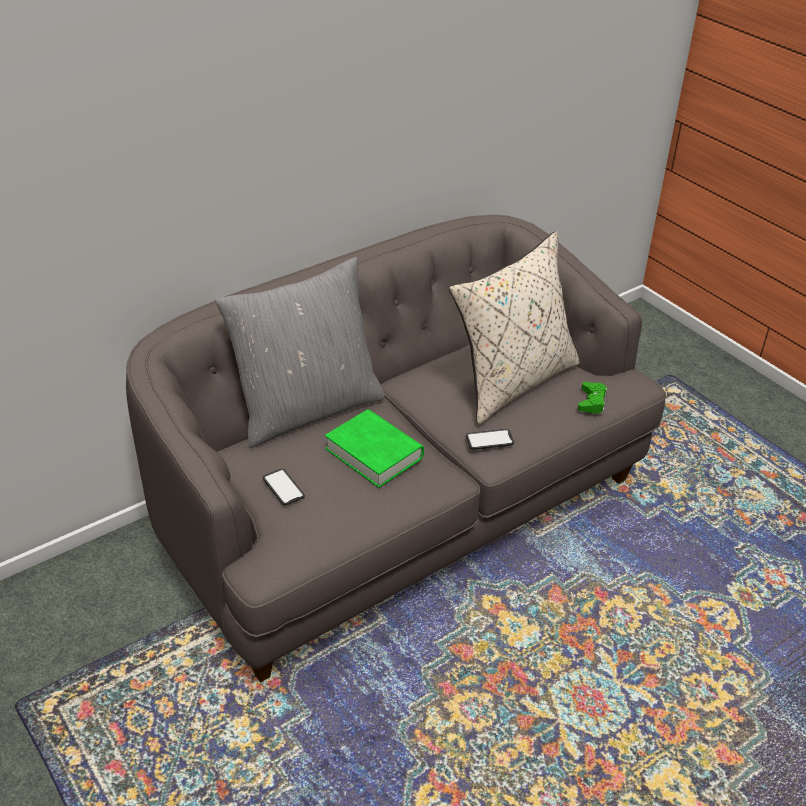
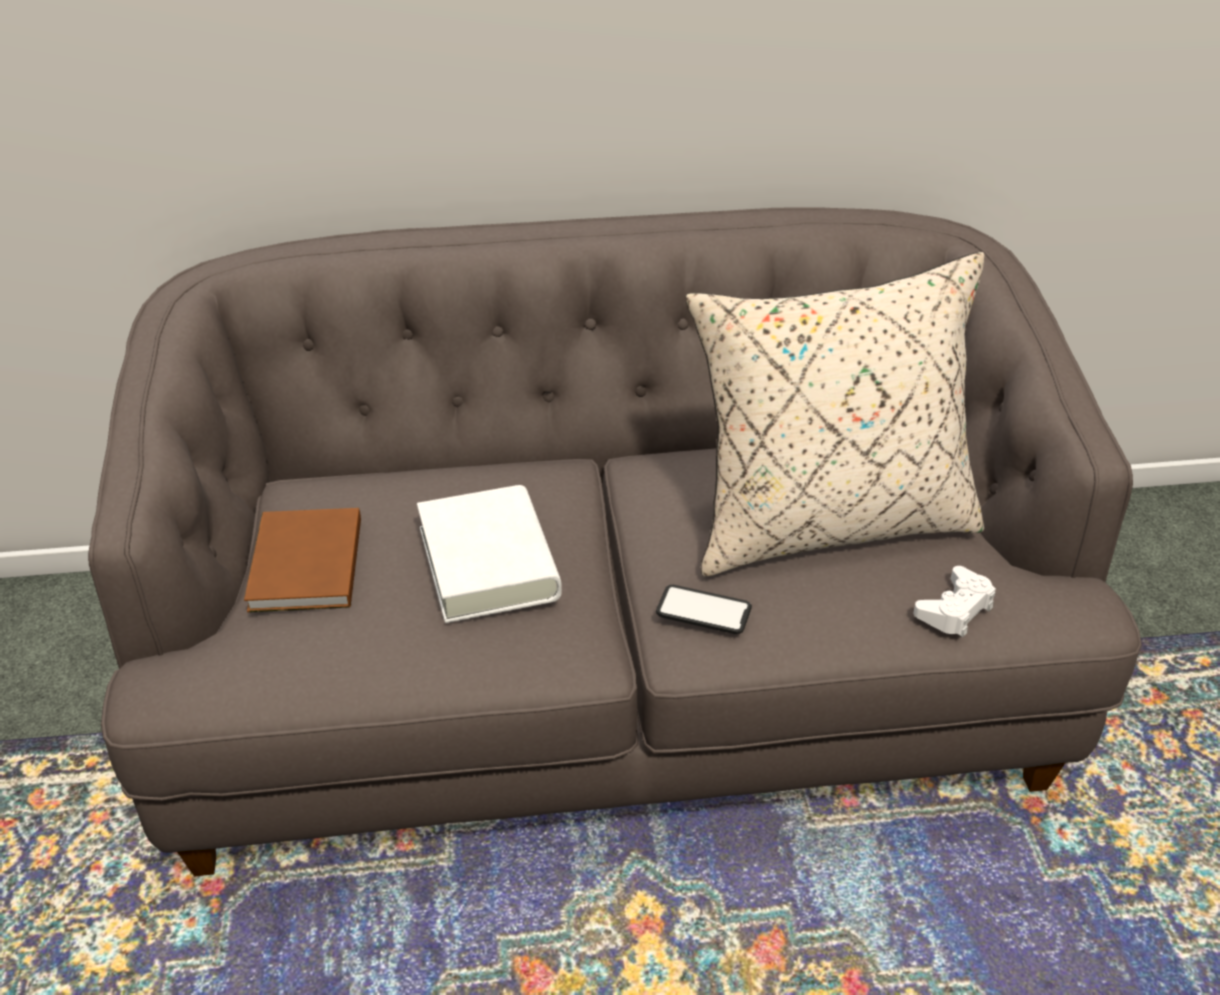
camera: 30 degrees right, 0 degrees up
grey pillow [215,257,385,448] -> none
phone [263,469,305,505] -> brown book [244,508,361,612]
green book [325,409,424,488] -> white book [417,485,562,623]
green game controller [578,382,607,414] -> white game controller [913,566,996,637]

